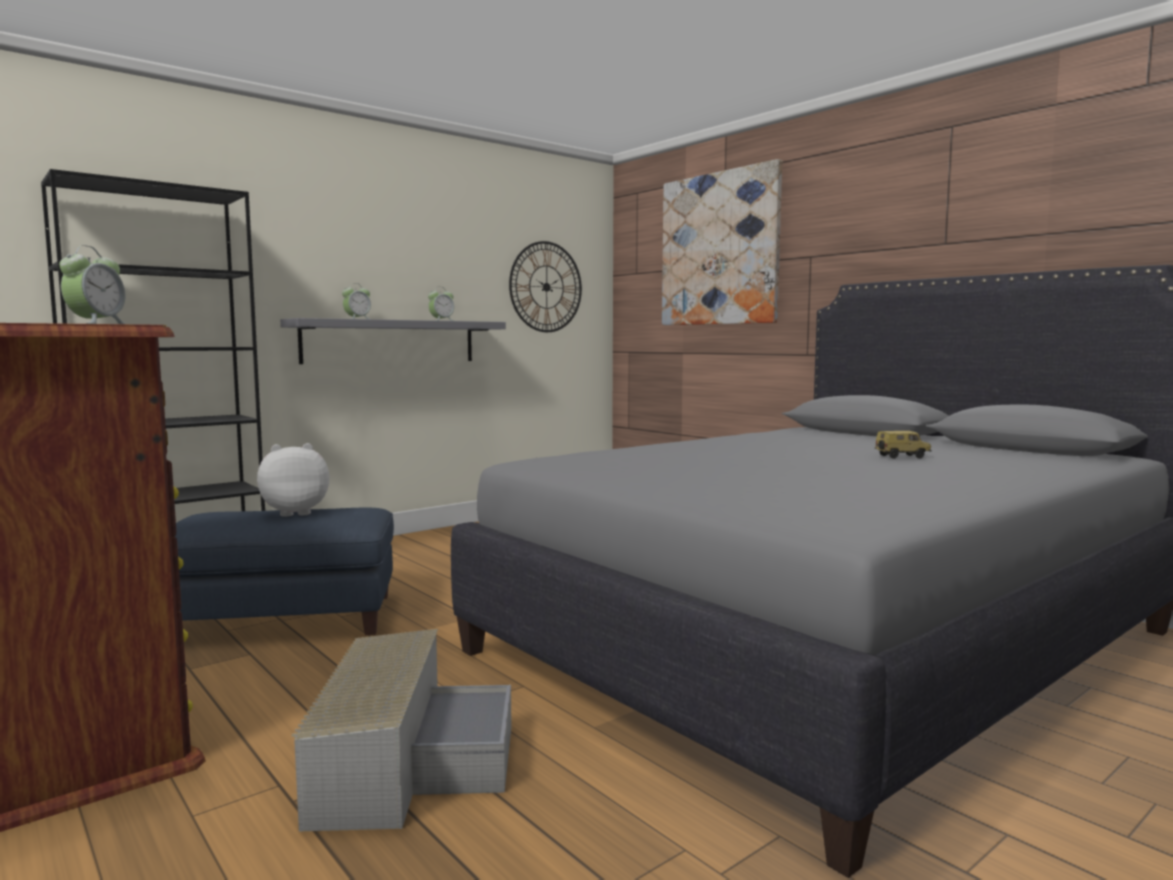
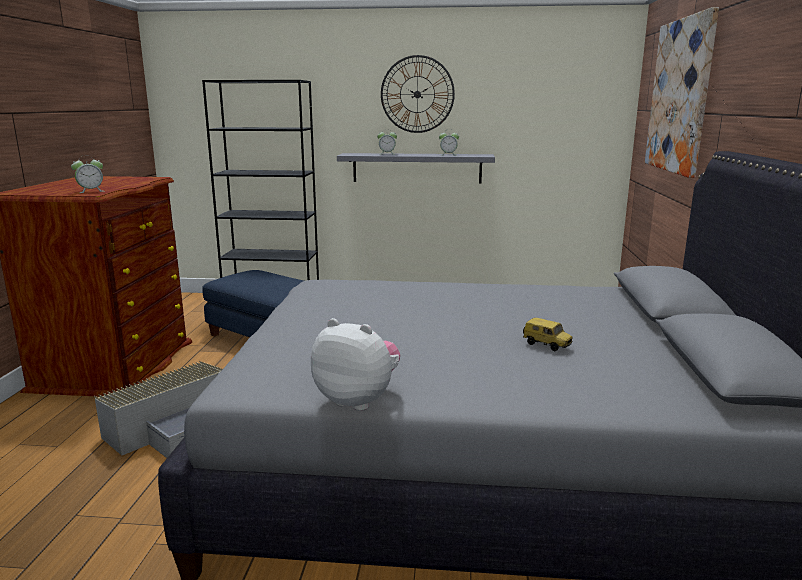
camera: 45 degrees right, 10 degrees up
plush toy [257,443,330,517] -> plush toy moved to [311,318,400,411]
wall clock [509,241,582,332] -> wall clock moved to [381,55,455,133]

